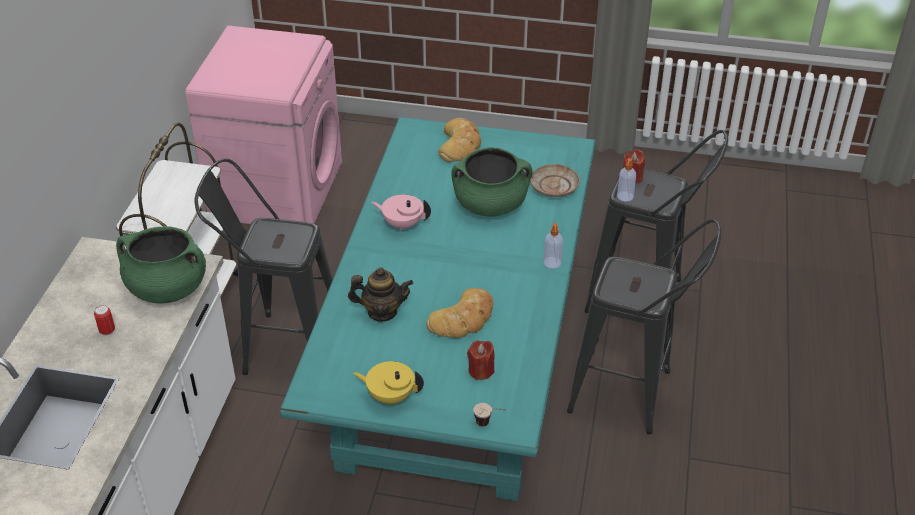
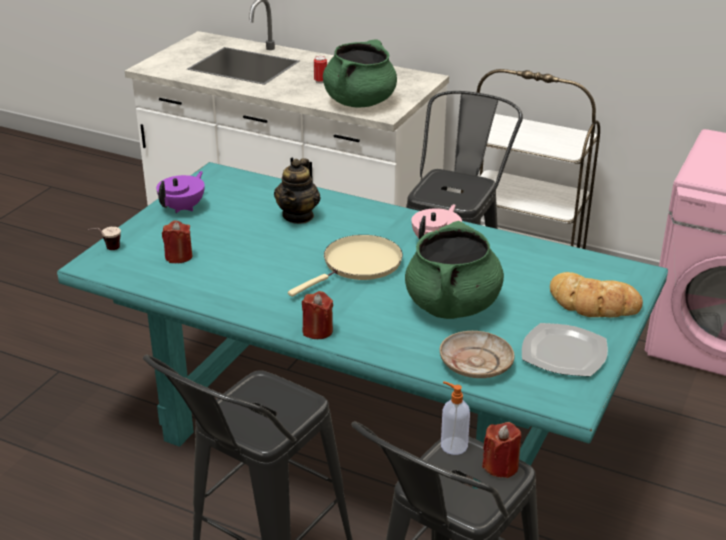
camera: 105 degrees right, 10 degrees down
yellow teapot [353,361,424,405] -> purple teapot [156,171,205,213]
bread [426,288,494,338] -> none
soap dispenser [543,223,563,269] -> red candle [302,291,333,339]
none -> beige frying pan [288,235,403,297]
none -> plate [522,323,608,377]

